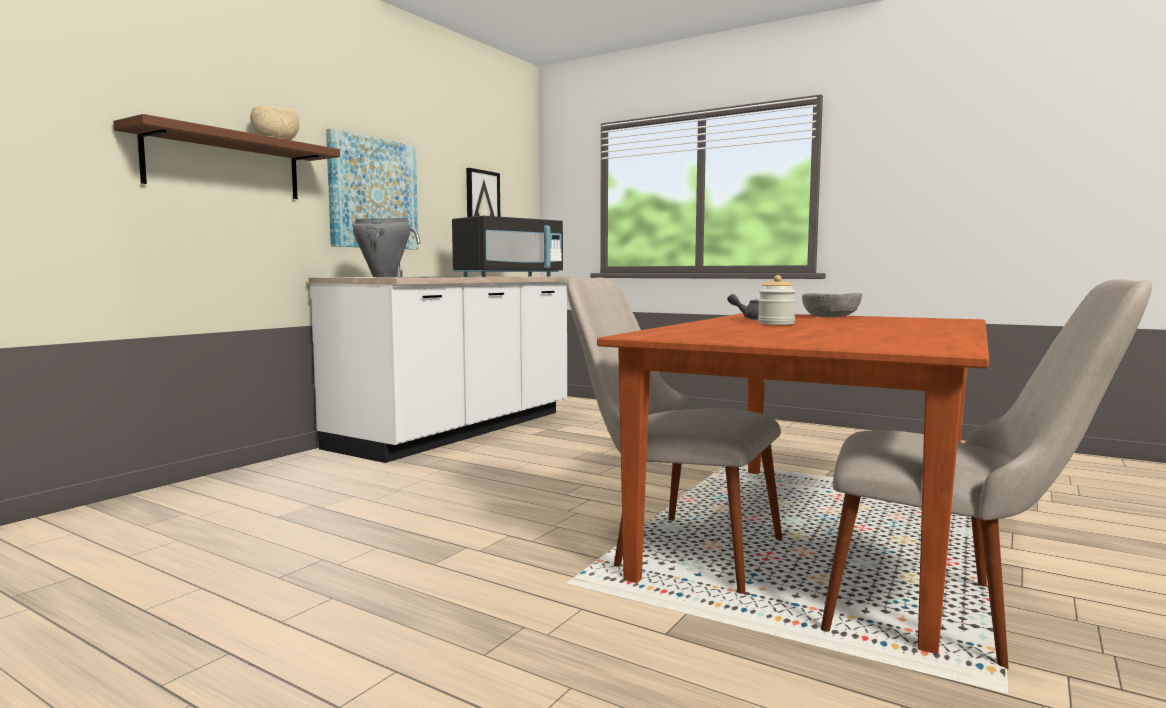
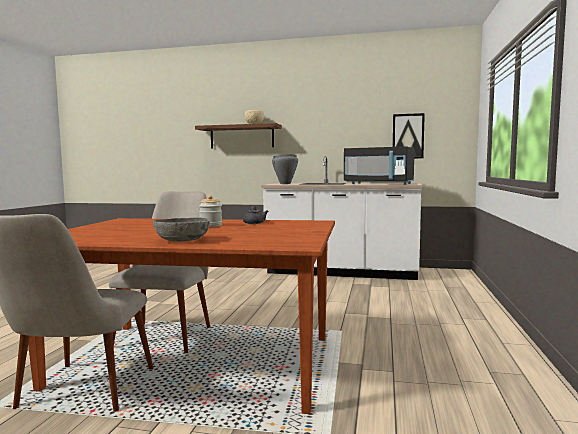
camera: 70 degrees right, 0 degrees up
picture [326,128,419,250] -> none
grey bowl [802,293,862,317] -> grey bowl moved to [153,217,210,242]

